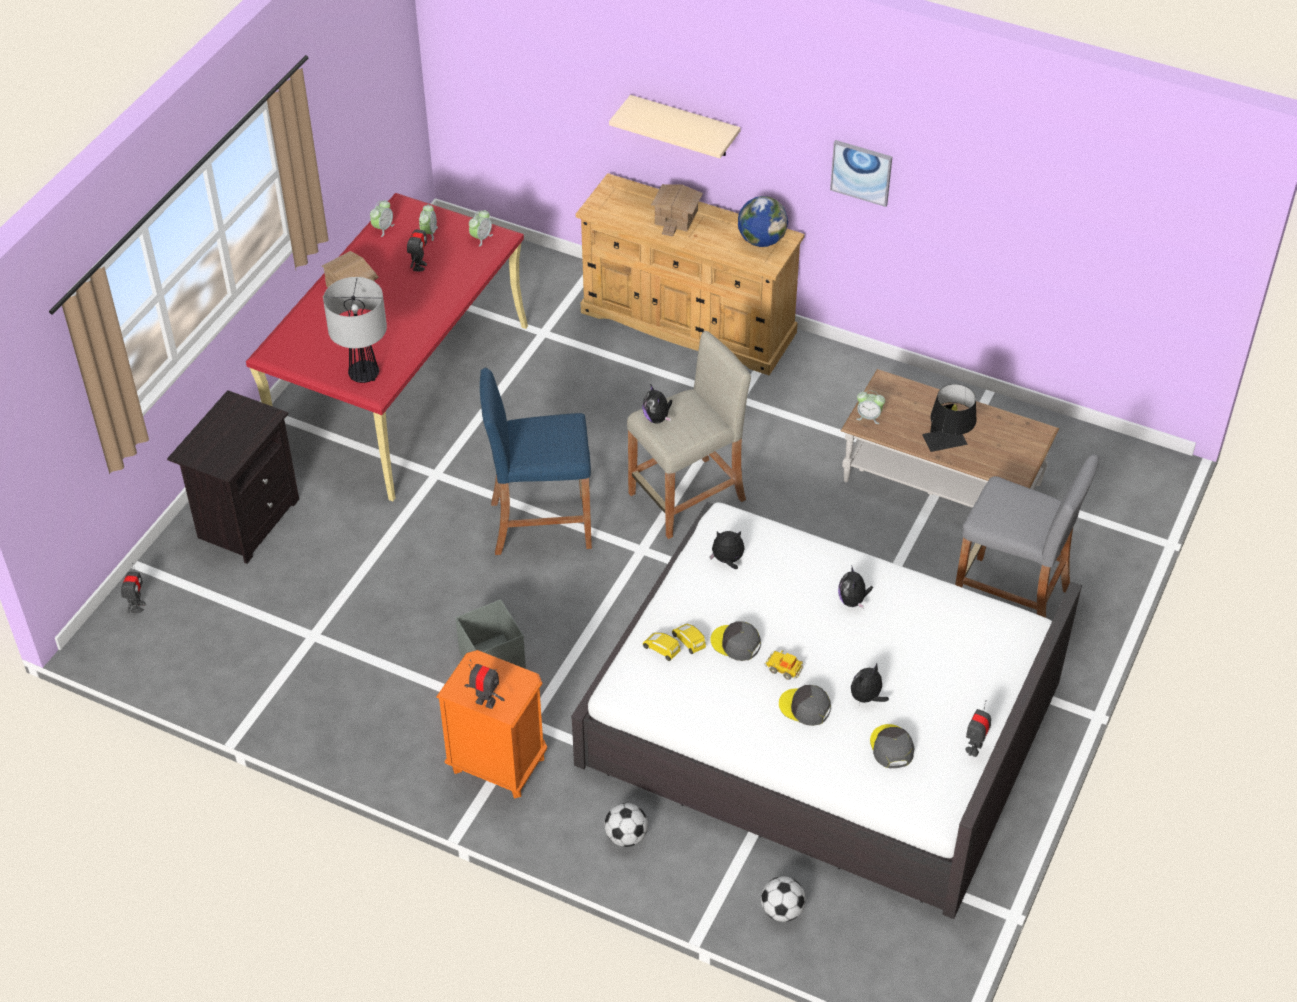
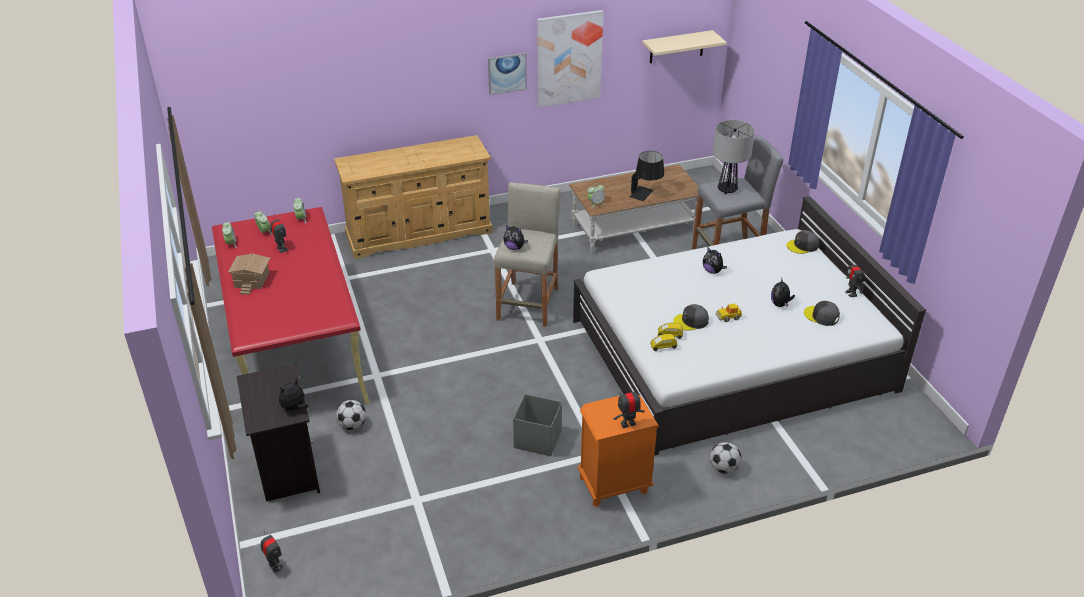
camera: 45 degrees left, 10 degrees down
table lamp [323,277,387,383] -> table lamp moved to [713,120,755,194]
blue stool [480,368,592,555] -> none
beige shelf [609,95,741,158] -> beige shelf moved to [642,30,727,63]
toy house [651,184,703,237] -> none
plush toy [710,531,745,569] -> plush toy moved to [279,378,309,412]
globe [738,196,788,247] -> none
football [761,876,806,922] -> football moved to [336,400,366,430]
grey cap [779,685,831,726] -> grey cap moved to [786,230,819,254]
none -> picture [537,10,603,108]

